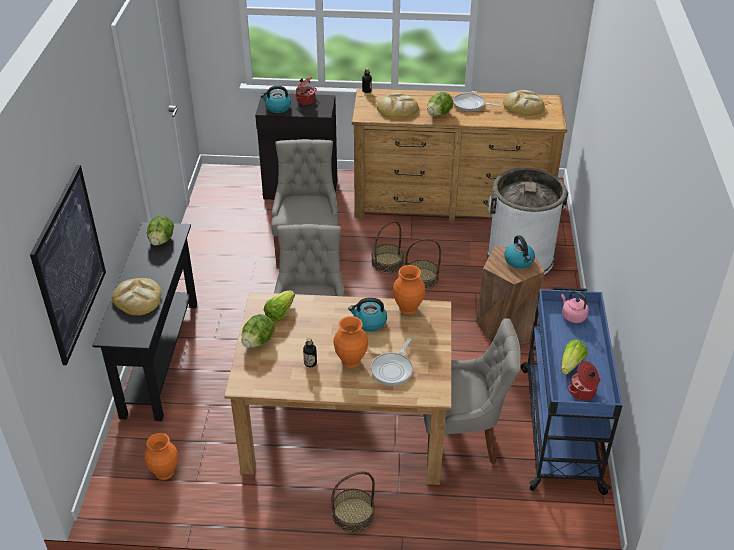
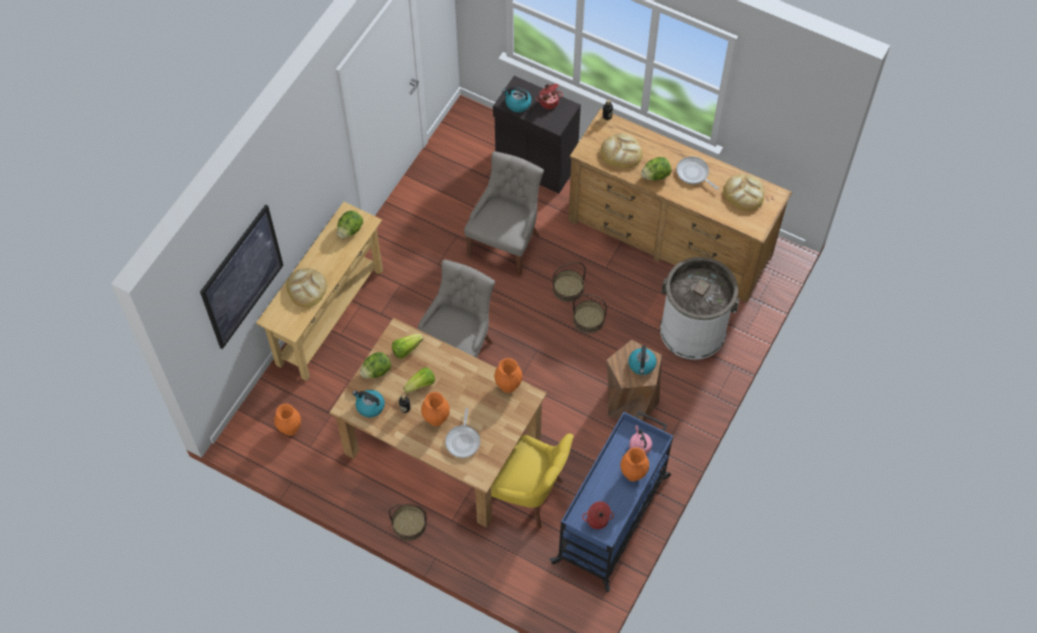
camera: 25 degrees right, 20 degrees up
black console table [92,222,197,421] -> beige console table [256,202,383,381]
kettle [348,297,387,332] -> kettle moved to [352,390,385,418]
frying pan [371,338,413,386] -> frying pan turned 45 degrees counterclockwise [445,408,480,458]
grey chair [423,318,521,465] -> yellow chair [491,433,574,529]
lettuce [561,340,587,375] -> lettuce moved to [404,367,435,393]
none -> orange vase [620,448,649,482]

